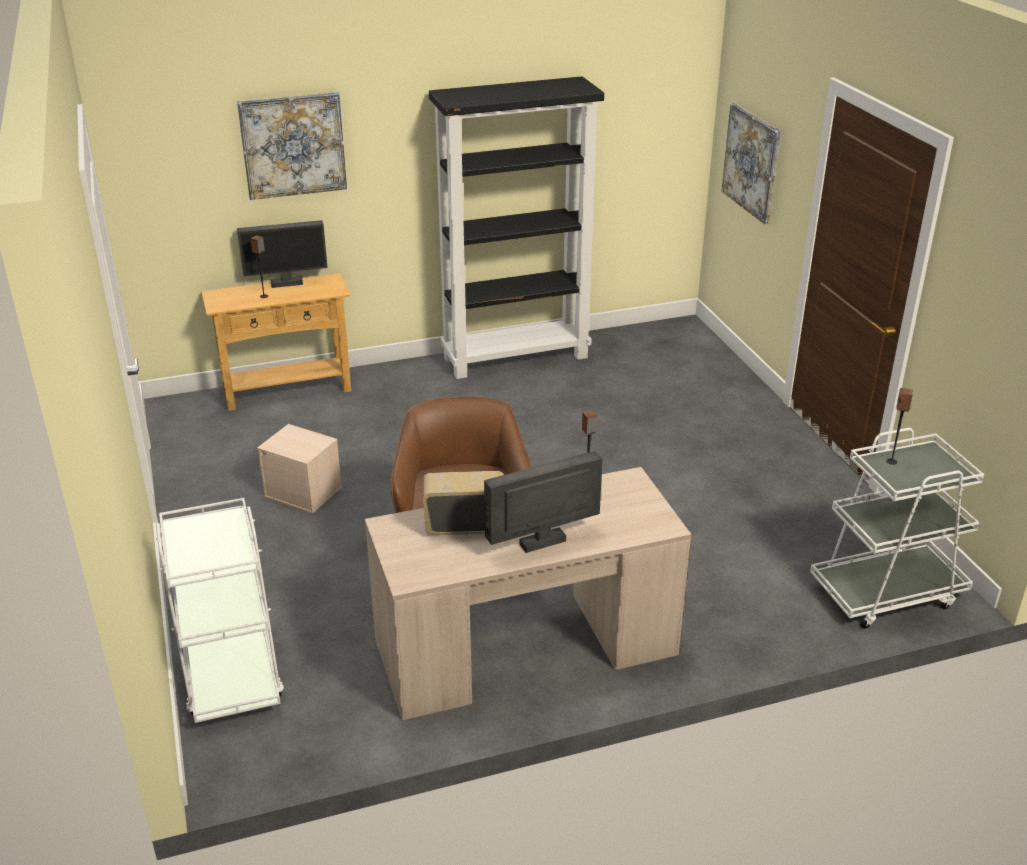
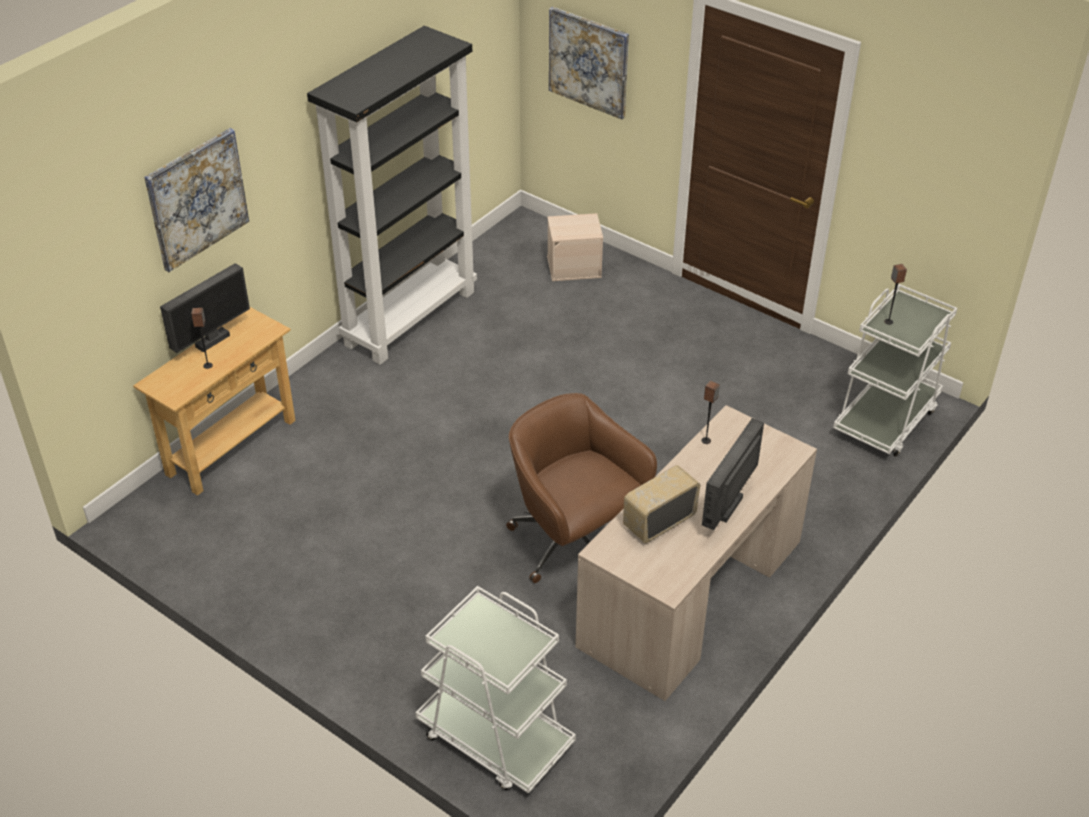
camera: 35 degrees left, 10 degrees up
beige storage box [257,424,342,514] -> beige storage box moved to [547,213,603,281]

